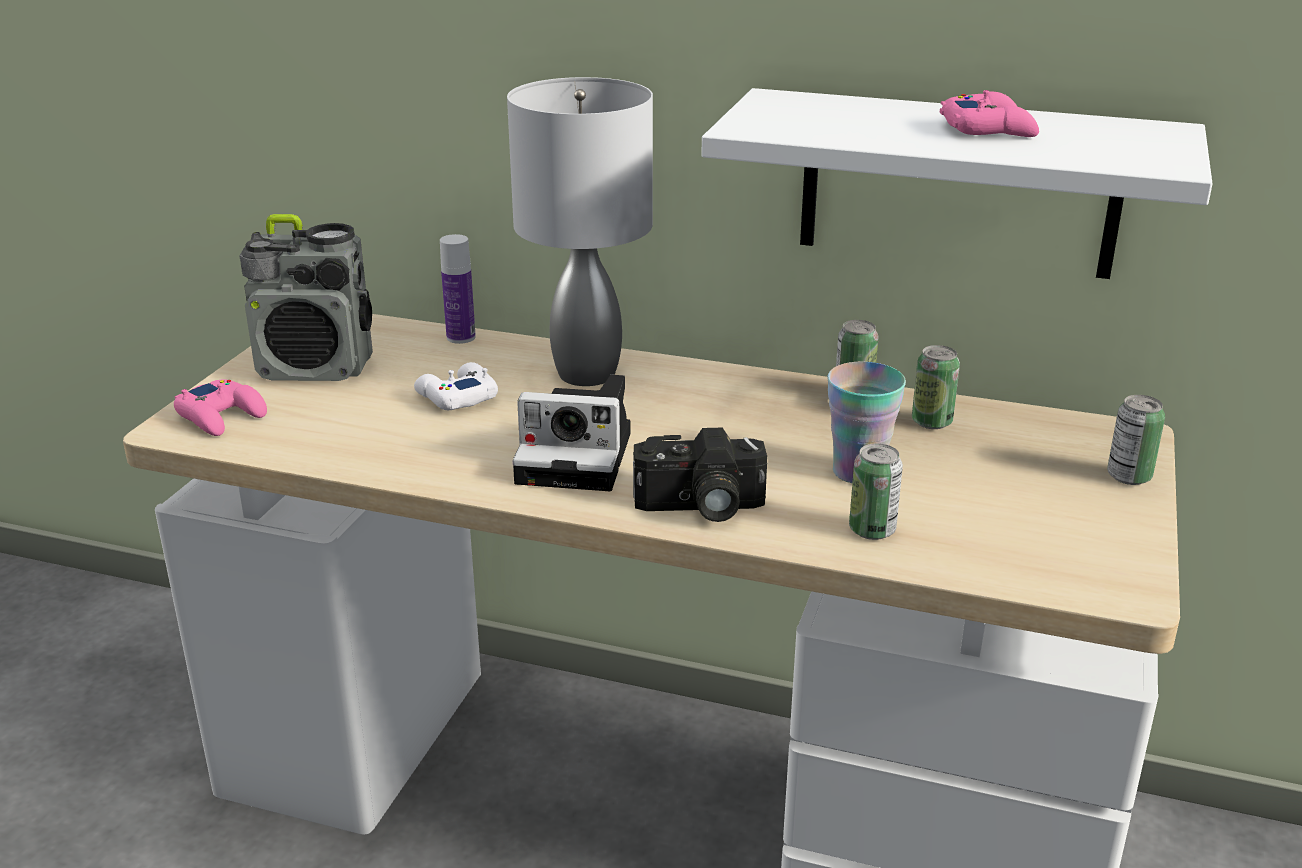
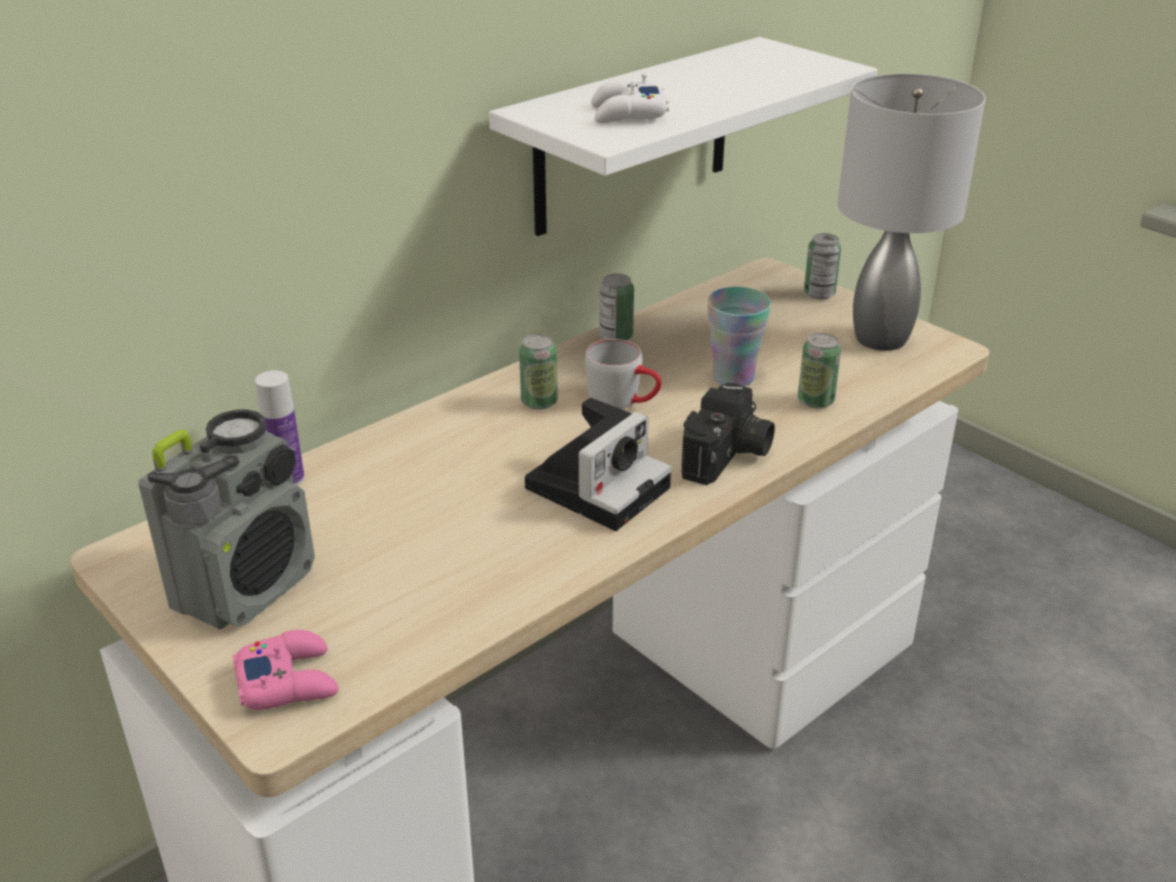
camera: 60 degrees left, 5 degrees up
white game controller [414,362,498,410] -> white game controller moved to [591,74,669,123]
grey table lamp [507,77,653,386] -> grey table lamp moved to [838,73,986,351]
can [912,345,960,429] -> can moved to [519,334,558,410]
pink game controller [940,90,1039,137] -> none
none -> grey mug [585,339,662,409]

